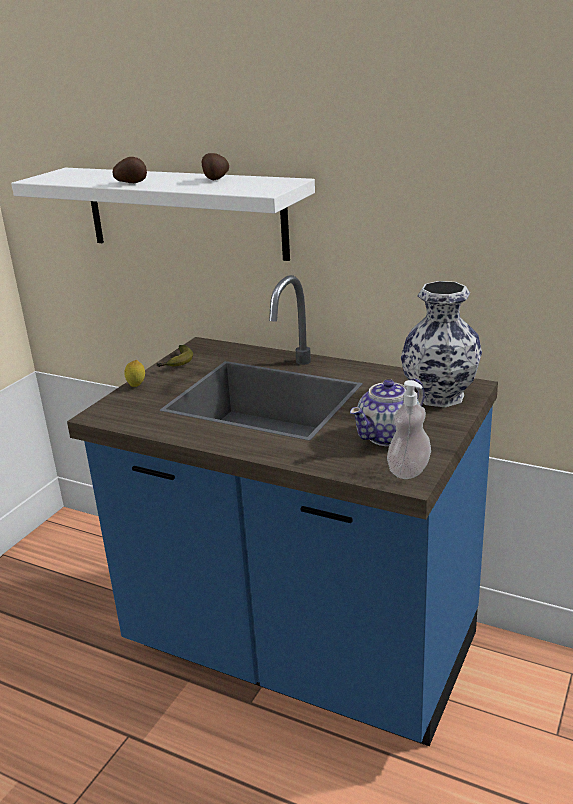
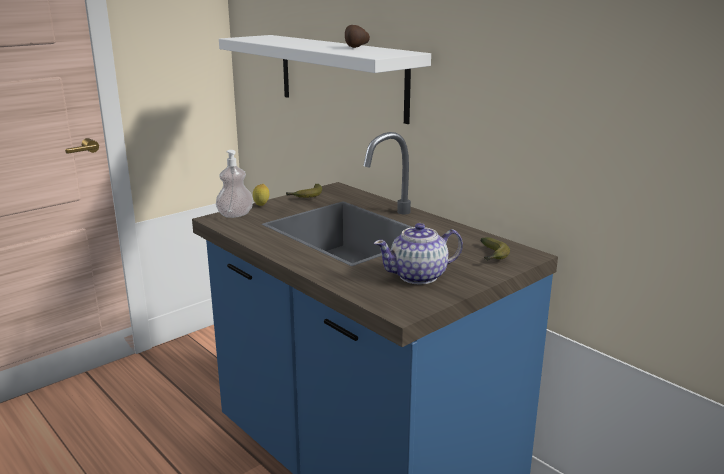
camera: 20 degrees right, 5 degrees down
potato [113,157,147,183] -> none
soap dispenser [387,380,431,479] -> soap dispenser moved to [216,150,253,218]
vase [401,281,482,407] -> banana [481,237,510,261]

